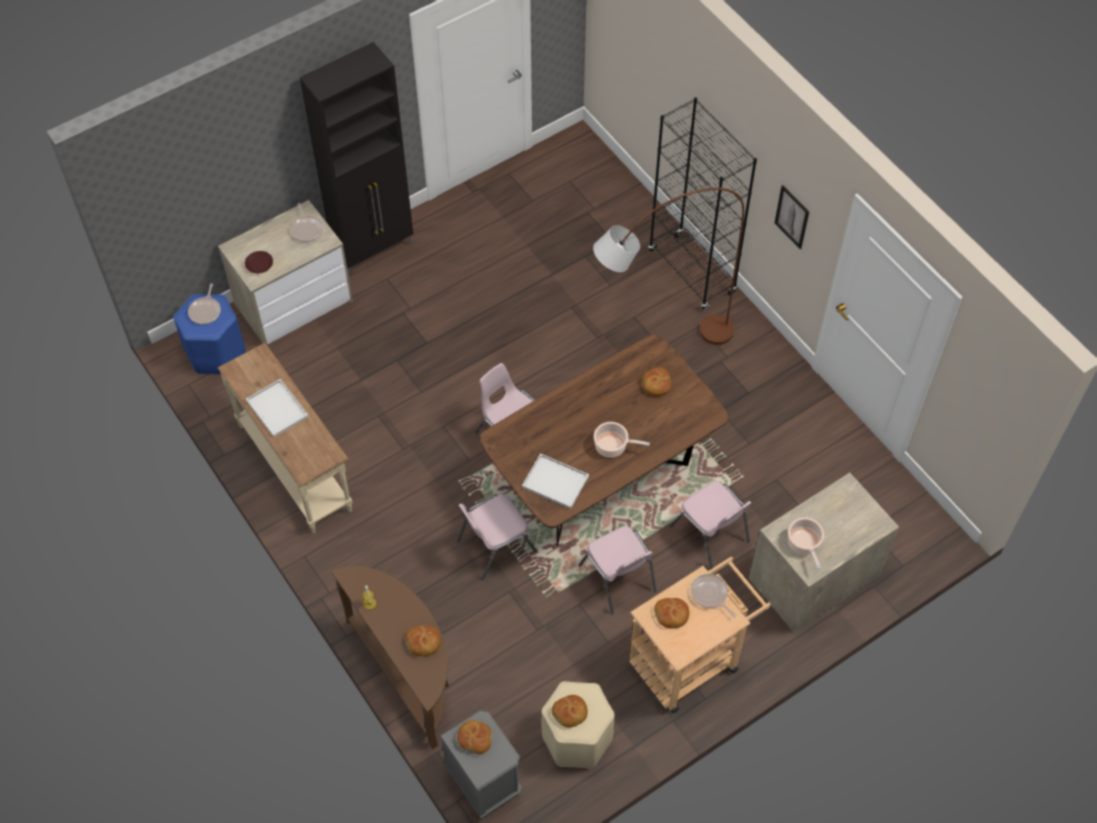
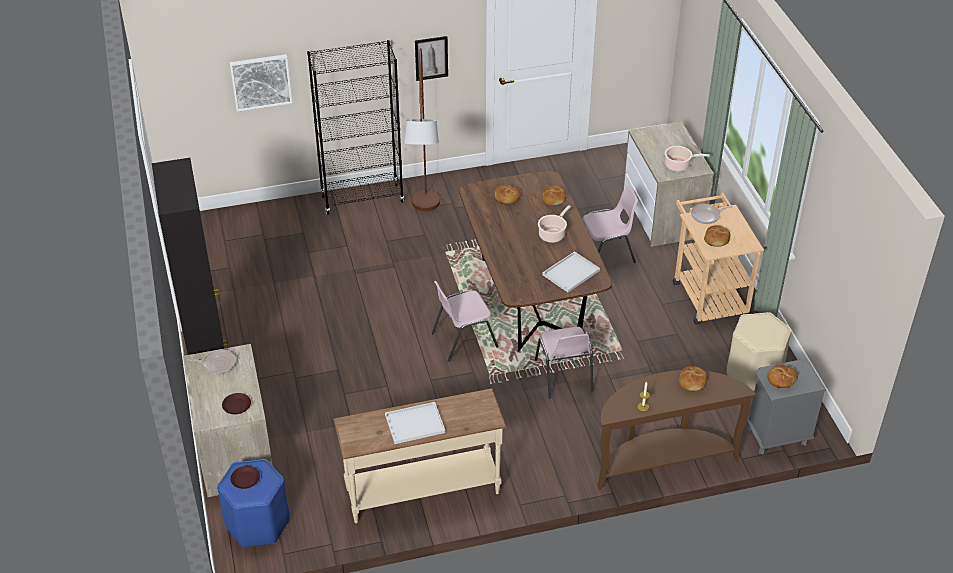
camera: 70 degrees left, 15 degrees down
frying pan [188,283,221,324] -> brown plate [230,466,260,489]
bread [552,695,588,728] -> bread moved to [542,186,566,206]
pink chair [578,526,656,614] -> none
none -> picture [229,54,292,112]

